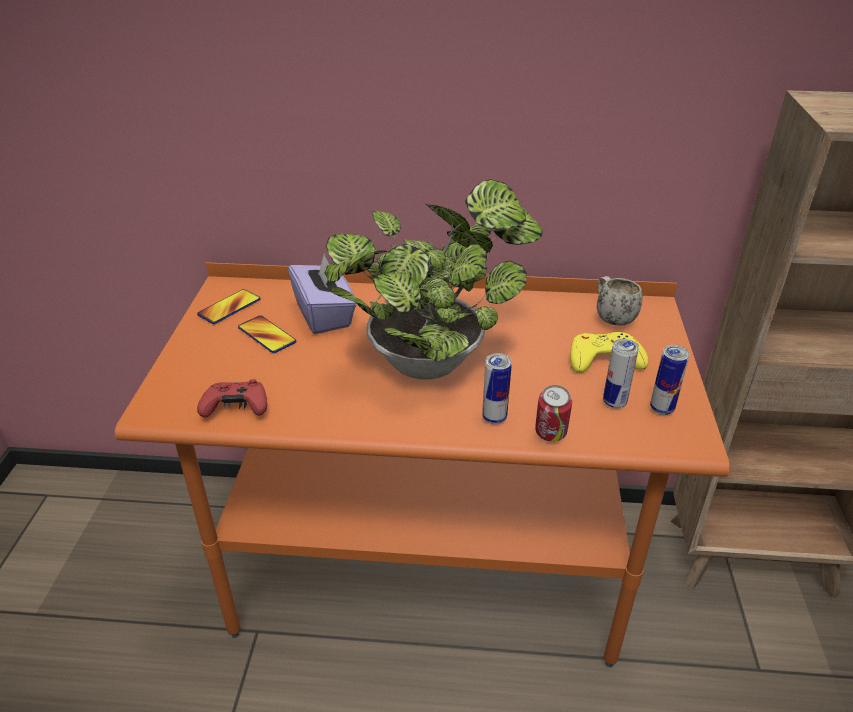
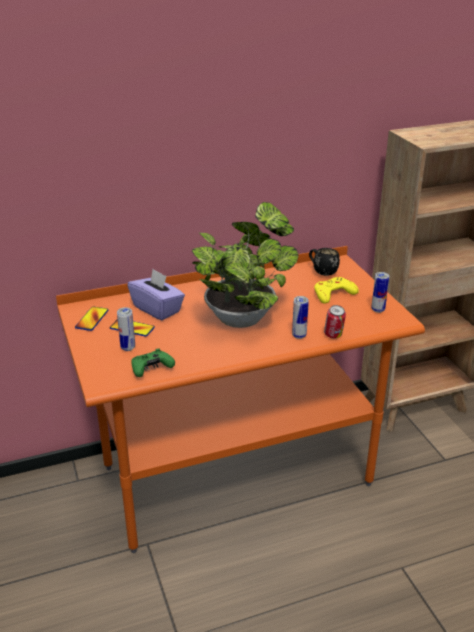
camera: 25 degrees left, 5 degrees down
red game controller [197,379,267,418] -> green game controller [131,348,175,377]
white mug [597,276,643,326] -> black mug [309,248,340,276]
can [603,339,639,408] -> can moved to [117,307,135,351]

